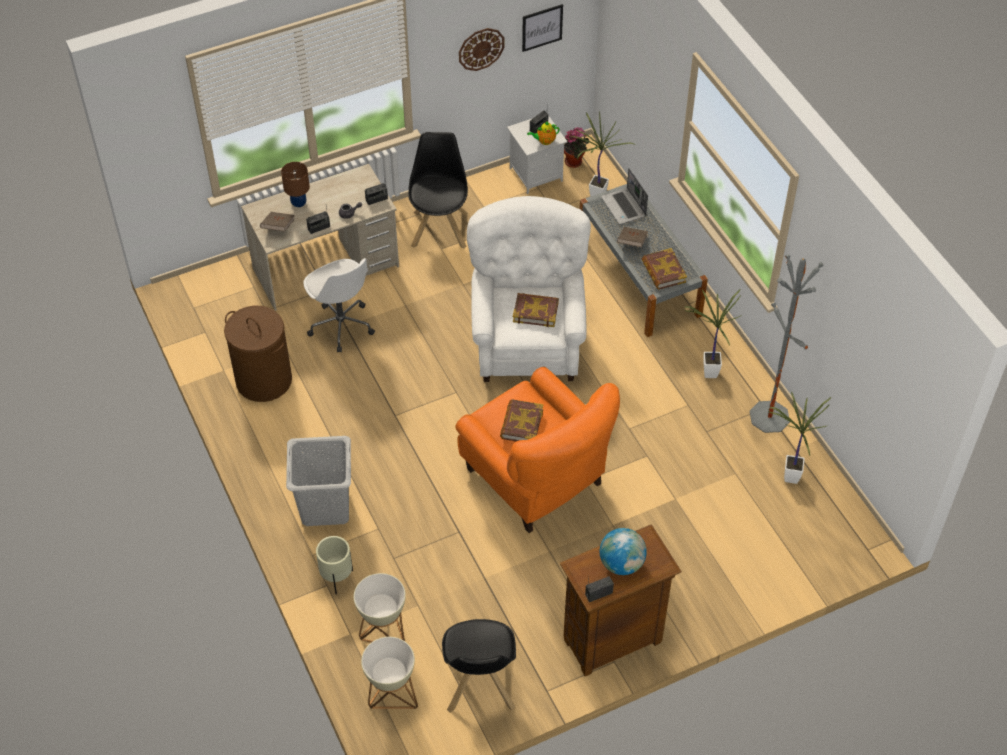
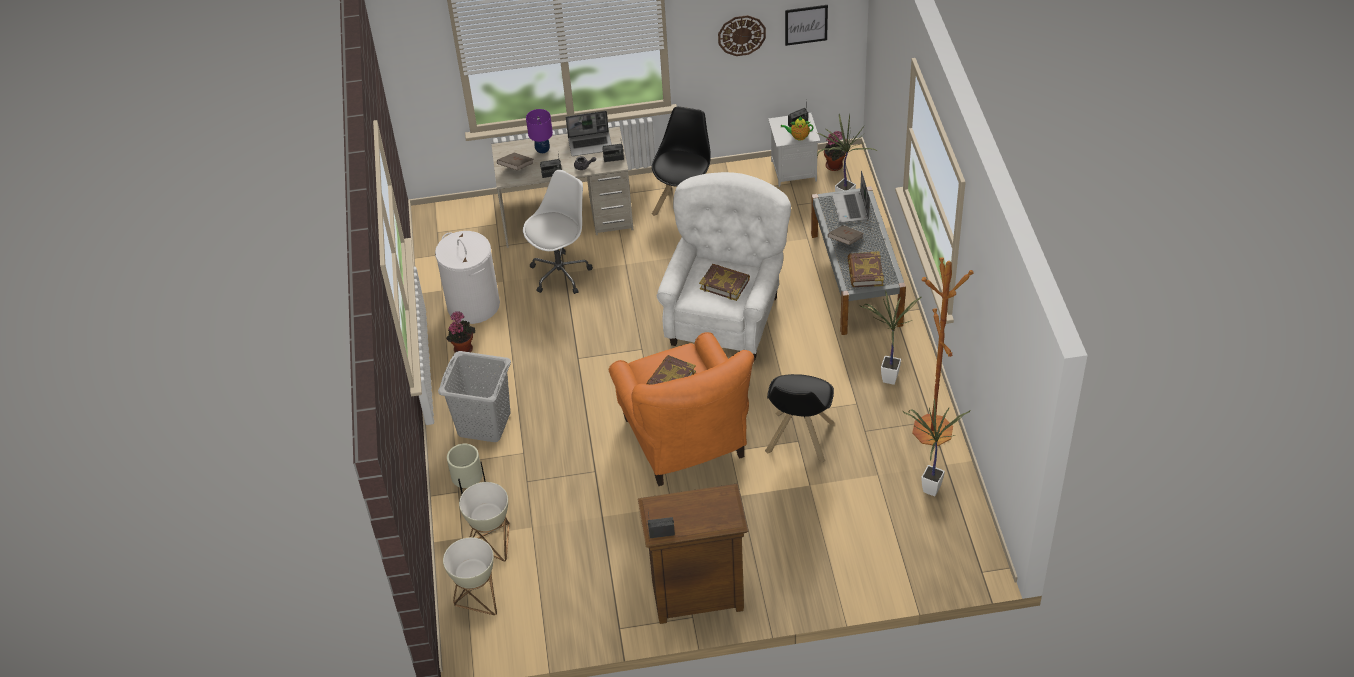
camera: 20 degrees right, 5 degrees down
brown laundry basket [224,306,292,402] -> white laundry basket [435,231,500,324]
brown table lamp [281,162,310,207] -> purple table lamp [526,109,553,153]
white office chair [303,258,375,352] -> white office chair turned 120 degrees counterclockwise [523,170,593,294]
black chair [442,619,516,713] -> black chair moved to [765,374,834,463]
globe [600,528,647,575] -> none
grey clothes rack [749,254,824,433] -> orange clothes rack [912,257,973,446]
none -> potted plant [446,311,475,353]
none -> laptop [566,111,612,156]

